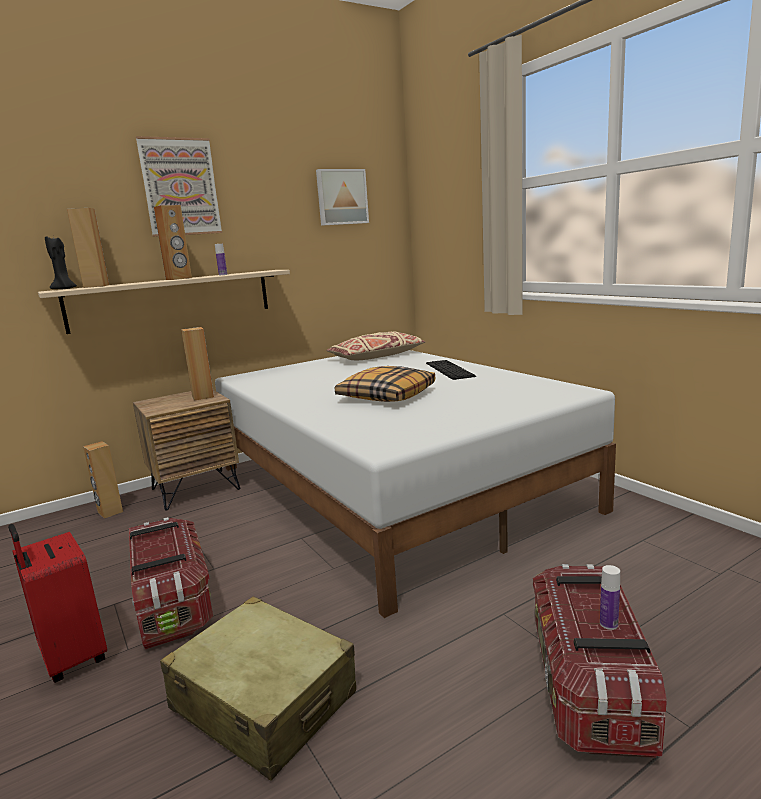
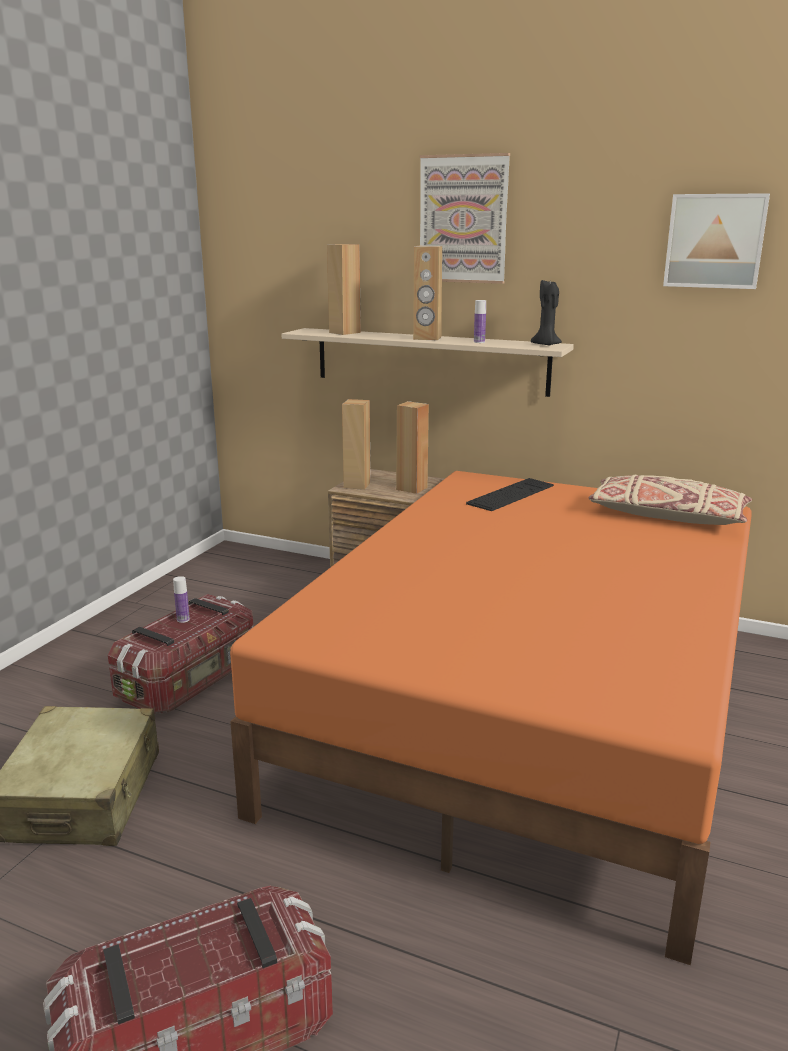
camera: 55 degrees right, 5 degrees up
red suitcase [8,524,107,683] -> none
black candle [45,236,77,289] -> black candle moved to [531,279,562,345]
brown speaker [83,441,123,519] -> brown speaker moved to [342,399,371,490]
white bed [215,350,616,618] -> orange bed [230,471,752,965]
pillow [335,366,435,402] -> none
keyboard [426,360,476,380] -> keyboard moved to [466,478,554,511]
bottle [600,565,620,630] -> bottle moved to [173,576,190,623]

